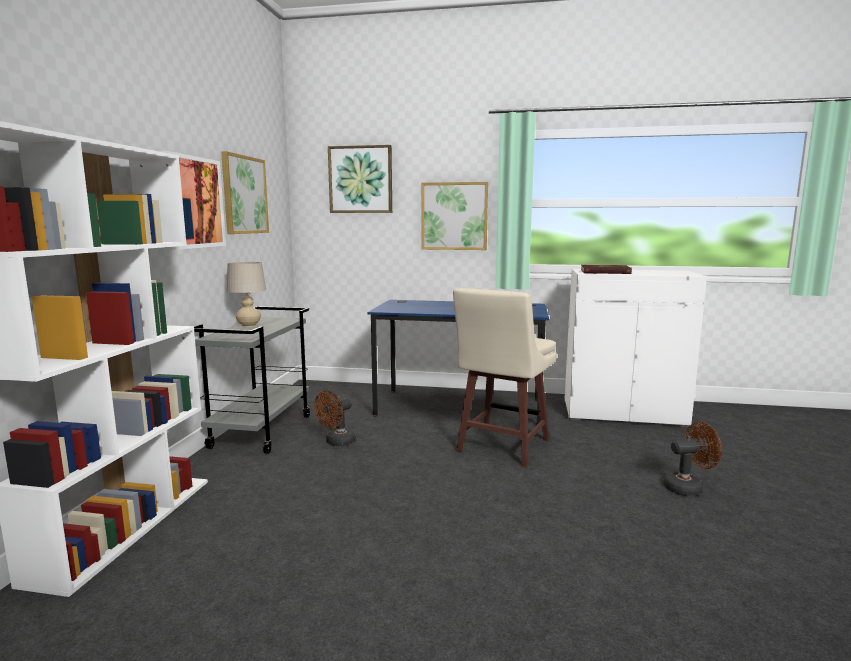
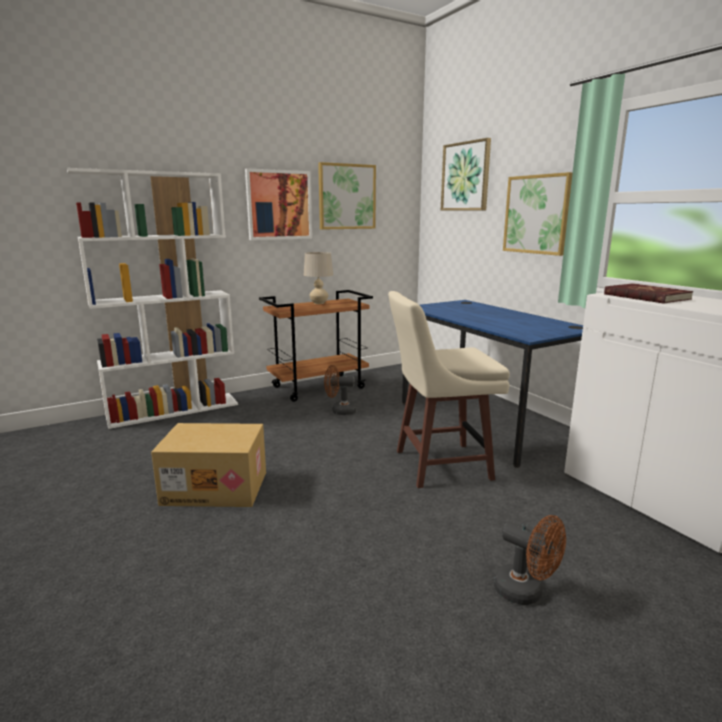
camera: 50 degrees right, 5 degrees up
grey cart [194,306,310,454] -> brown cart [259,290,373,402]
none -> cardboard box [151,423,266,507]

